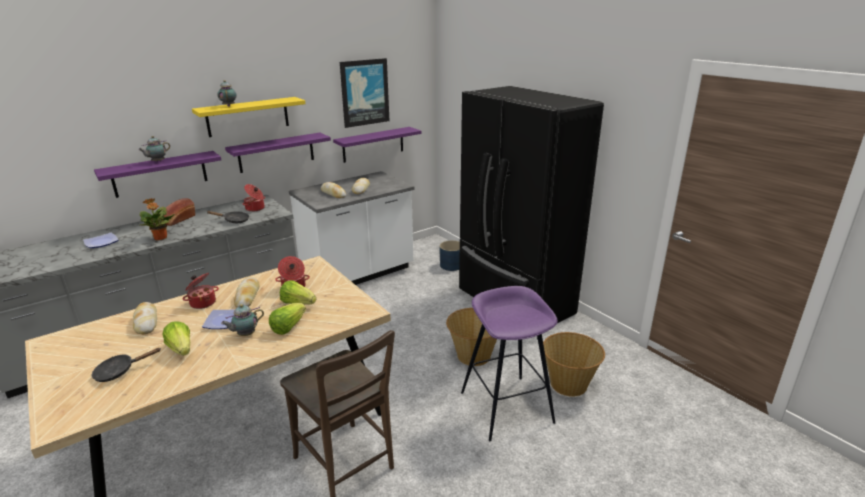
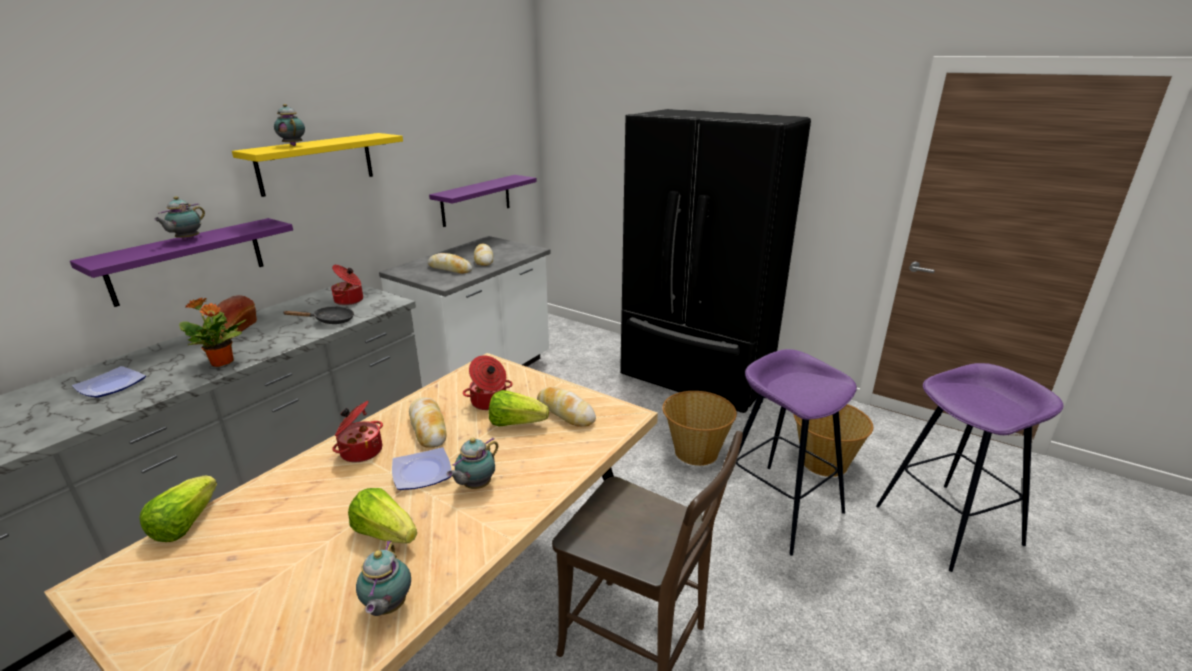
camera: 20 degrees left, 0 degrees up
black frying pan [92,348,160,382] -> none
bread [133,302,157,334] -> bread moved to [537,387,596,427]
purple shelf [225,133,331,173] -> none
lettuce [269,303,306,335] -> lettuce moved to [139,476,217,542]
picture [340,58,389,128] -> none
blue planter [439,240,460,271] -> none
none -> teapot [356,540,411,616]
none -> purple stool [876,363,1063,572]

